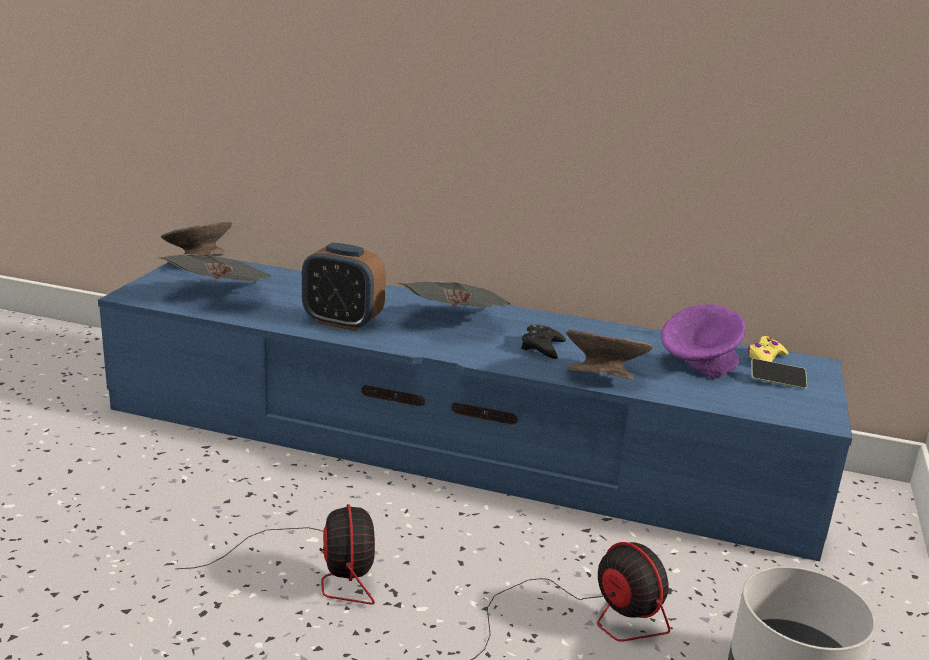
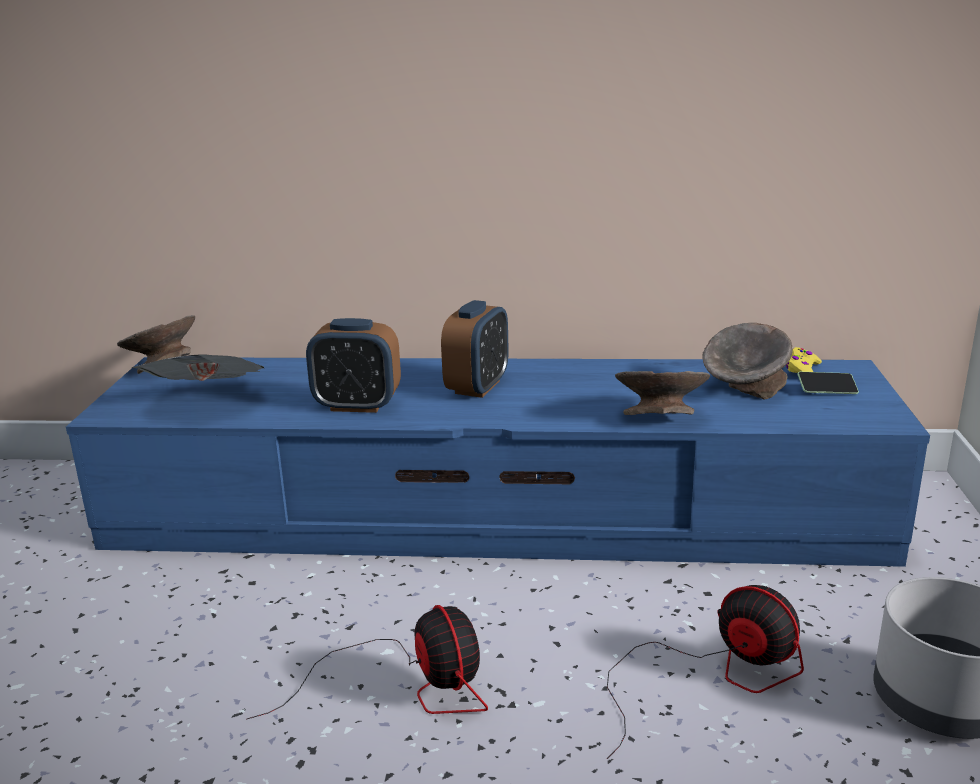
camera: 10 degrees left, 0 degrees up
newspaper [399,281,510,307] -> alarm clock [441,300,509,398]
black game controller [521,324,566,359] -> none
purple bowl [661,304,746,379] -> grey bowl [702,323,793,400]

